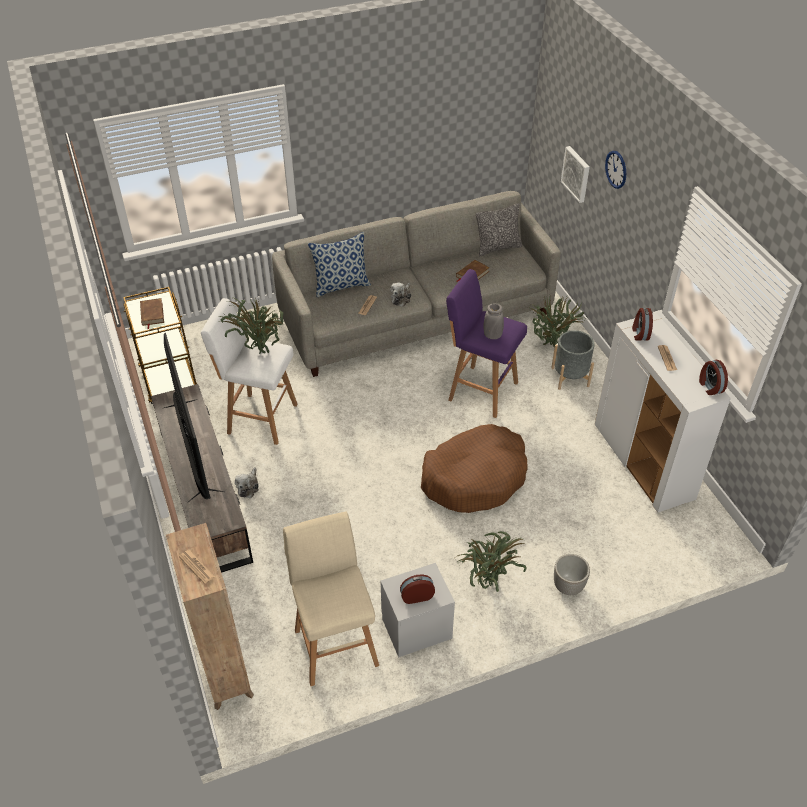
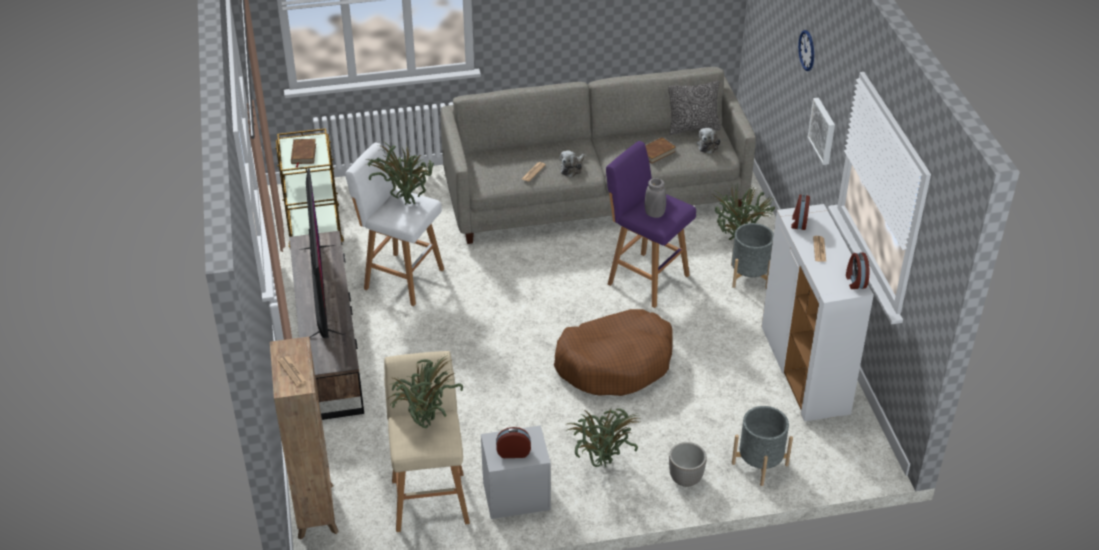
camera: 10 degrees right, 5 degrees down
plush toy [235,467,259,498] -> plush toy moved to [697,128,720,154]
pillow [308,232,371,297] -> none
picture [561,146,590,203] -> picture moved to [808,98,835,165]
none -> potted plant [387,355,463,428]
none -> grey planter [732,406,793,486]

